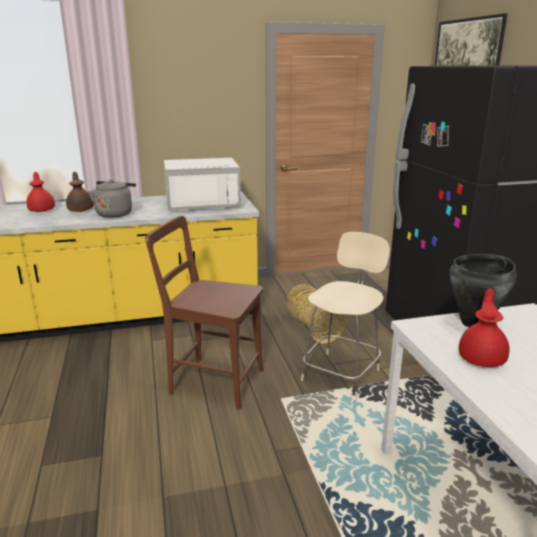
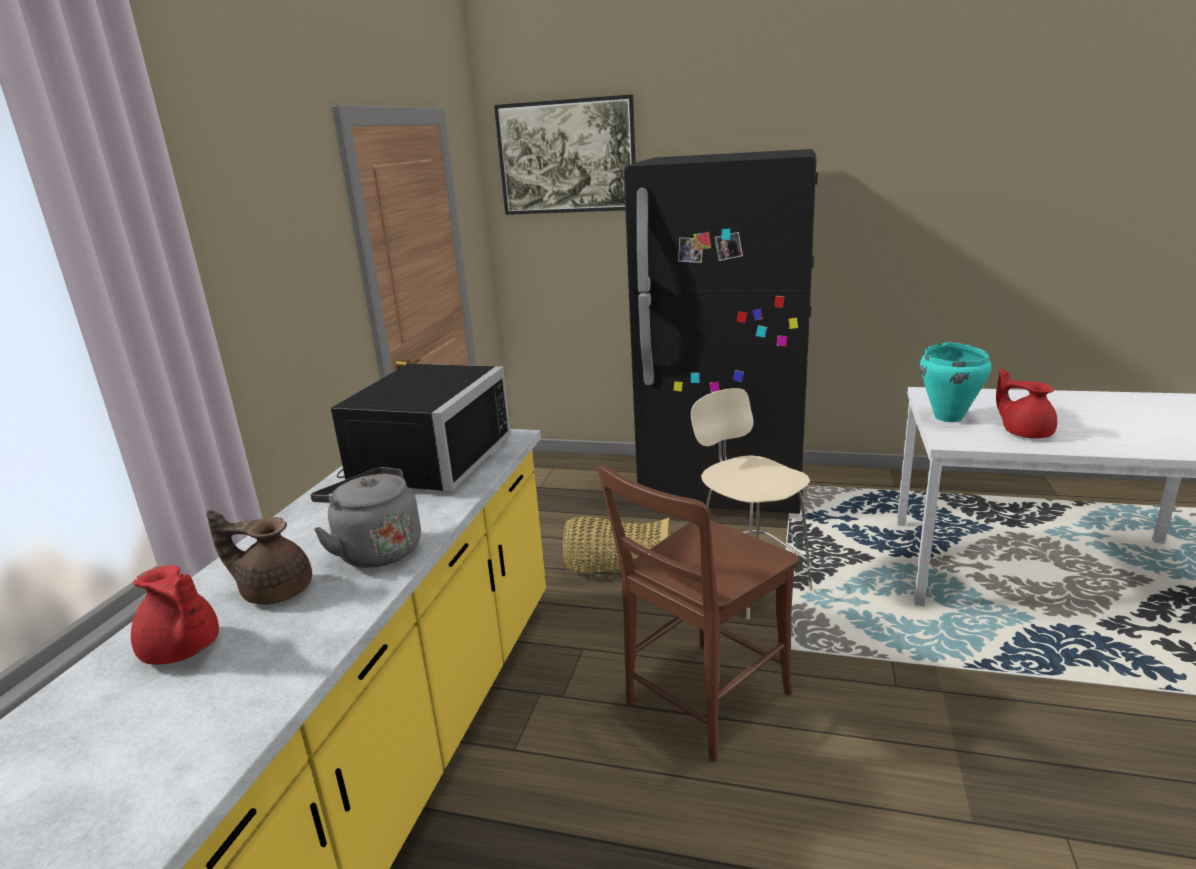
camera: 60 degrees left, 0 degrees up
red teapot [27,172,55,212] -> red teapot turned 150 degrees counterclockwise [131,565,219,665]
white microwave [164,158,241,211] -> black microwave [331,364,511,492]
black cooking pot [449,254,517,327] -> turquoise cooking pot [920,343,992,422]

